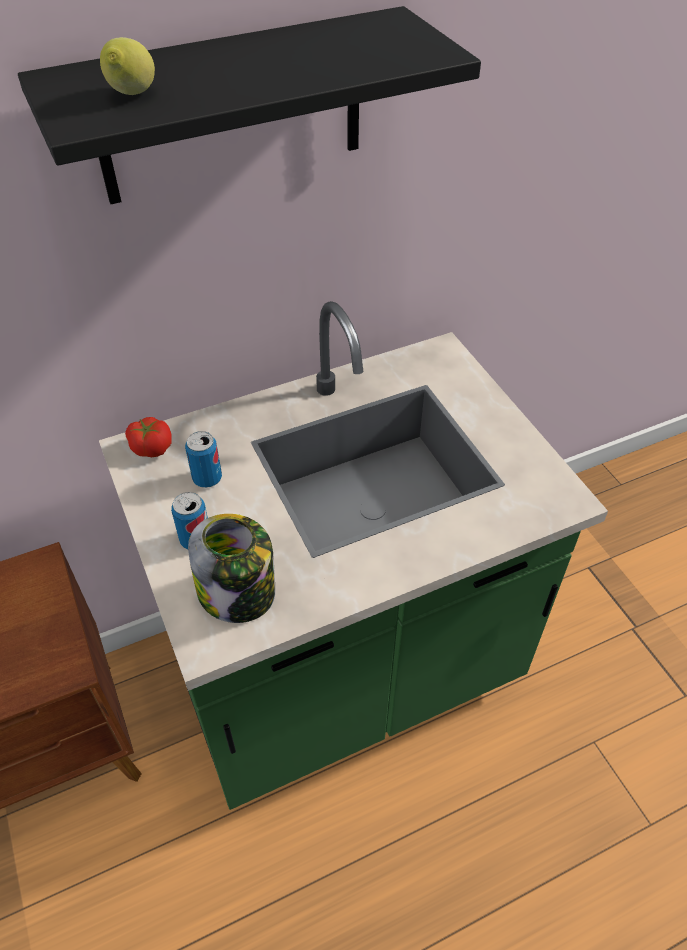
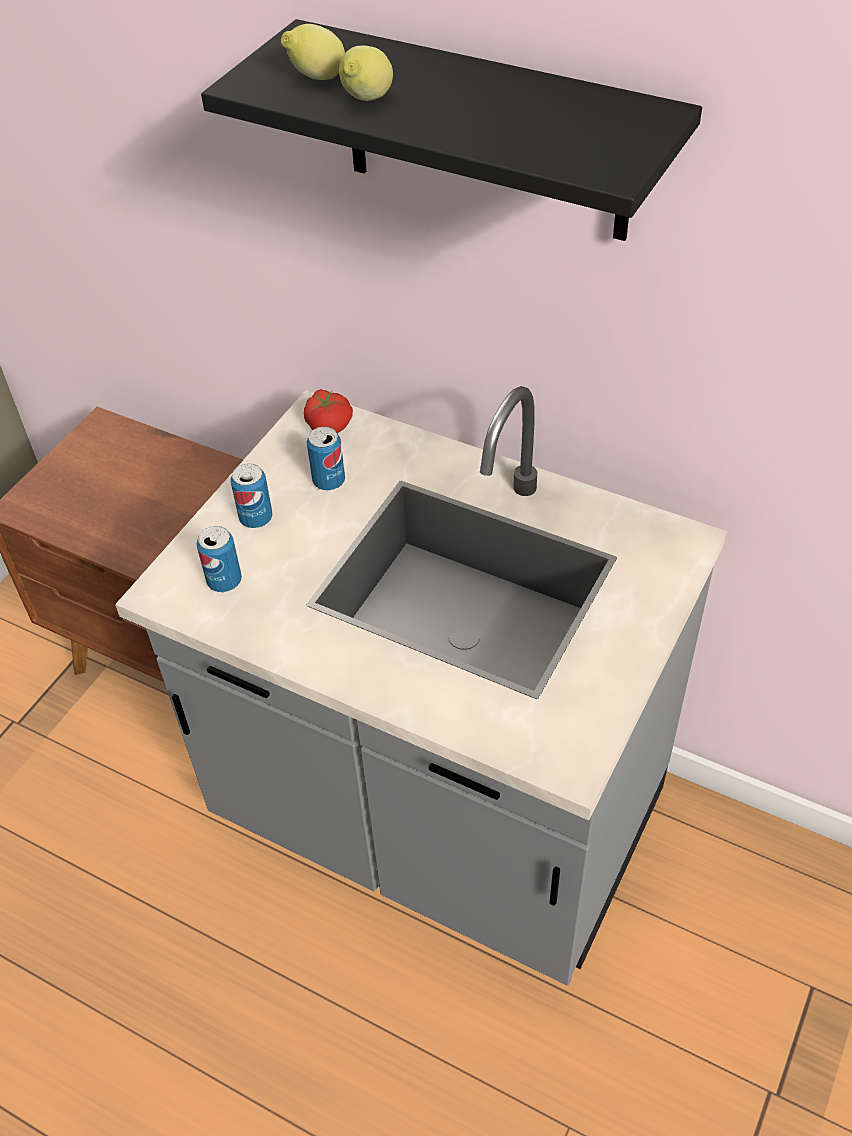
camera: 55 degrees right, 0 degrees up
green counter [99,301,608,810] -> grey counter [115,386,727,986]
jar [188,514,275,623] -> can [197,526,242,592]
none -> lemon [339,46,393,101]

